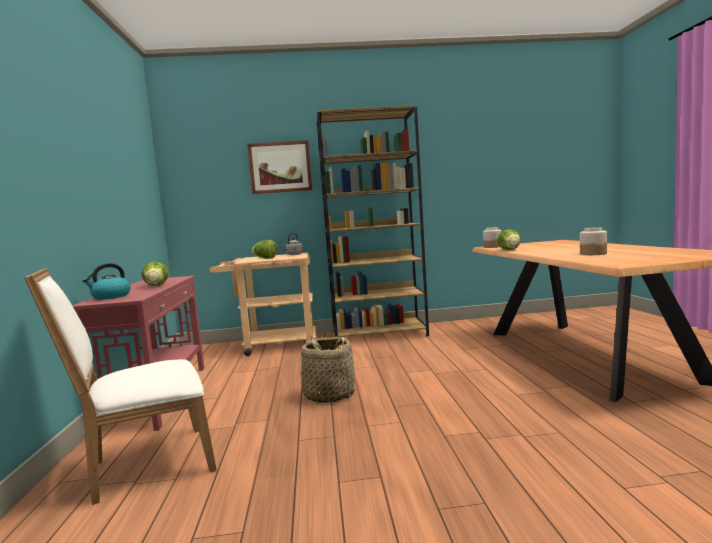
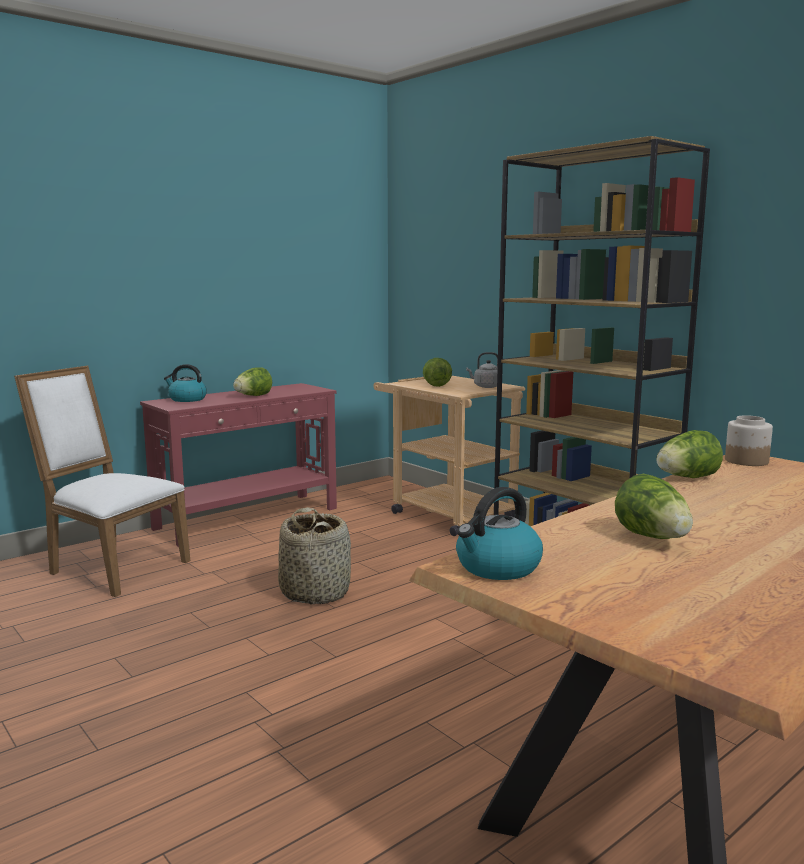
camera: 55 degrees right, 5 degrees up
picture [247,140,312,194] -> none
jar [580,227,607,255] -> lettuce [615,474,693,539]
none -> kettle [456,487,543,580]

